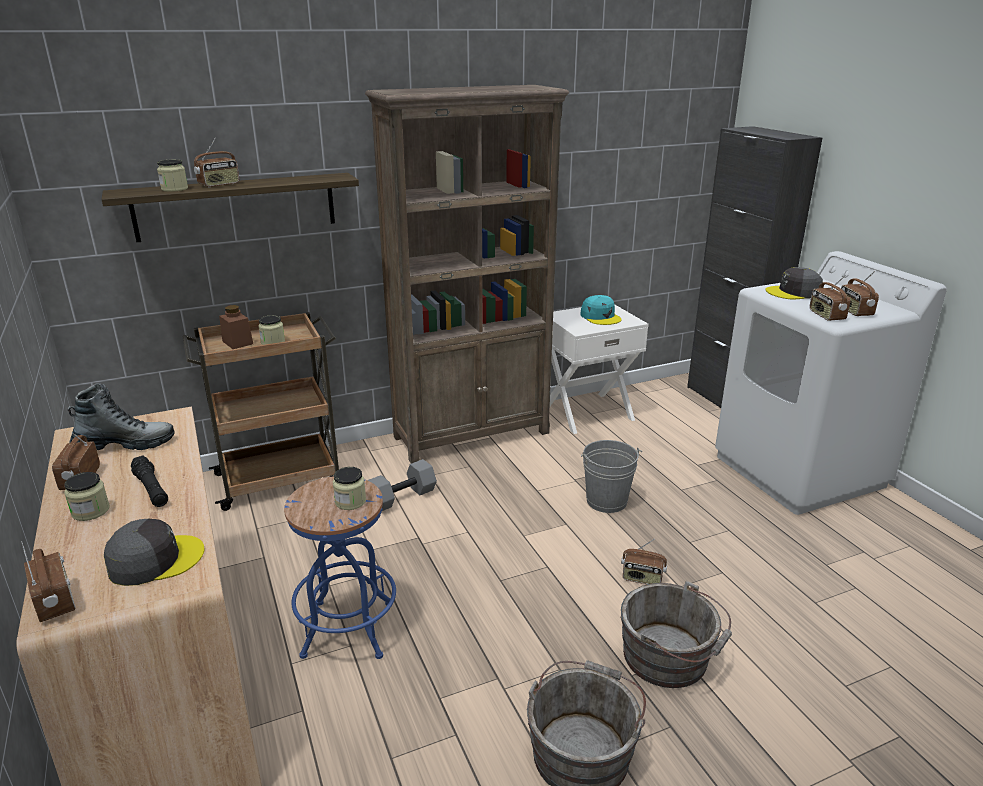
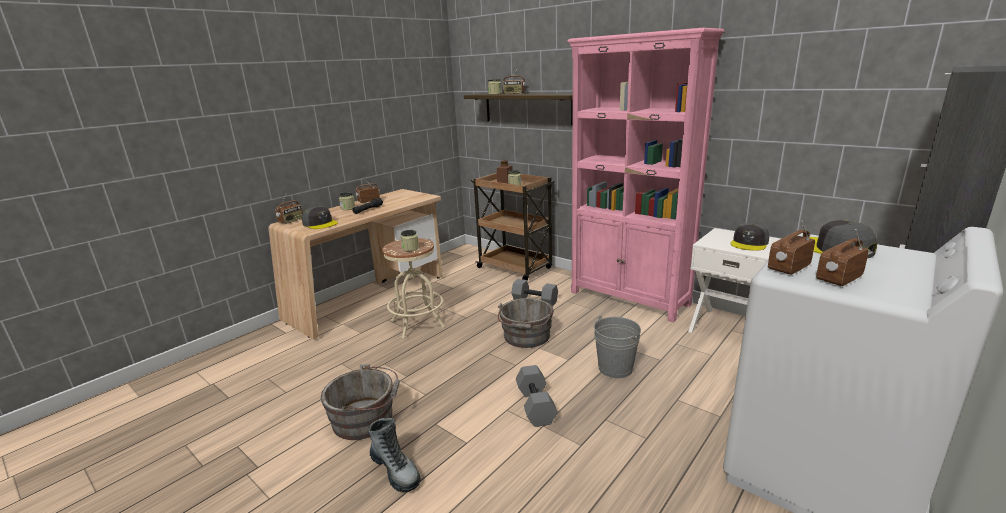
camera: 65 degrees right, 5 degrees down
boot [68,383,175,450] -> boot moved to [368,418,421,492]
blue stool [284,476,396,659] -> beige stool [382,238,445,339]
brown bookcase [365,85,569,463] -> pink bookcase [567,28,725,322]
turquoise cap [580,295,621,325] -> grey cap [731,223,769,251]
radio [621,539,667,584] -> grey dumbbell [516,365,558,427]
grey bucket [621,581,732,688] -> grey bucket moved to [498,298,554,348]

